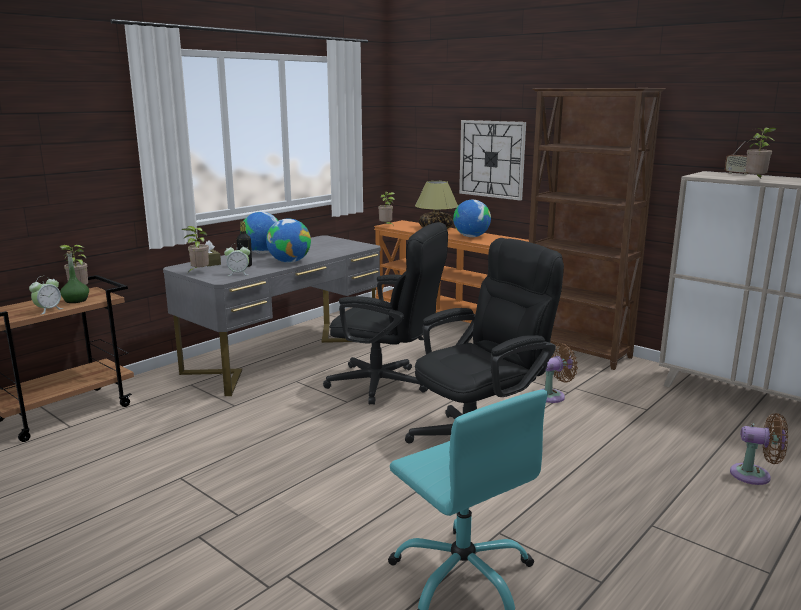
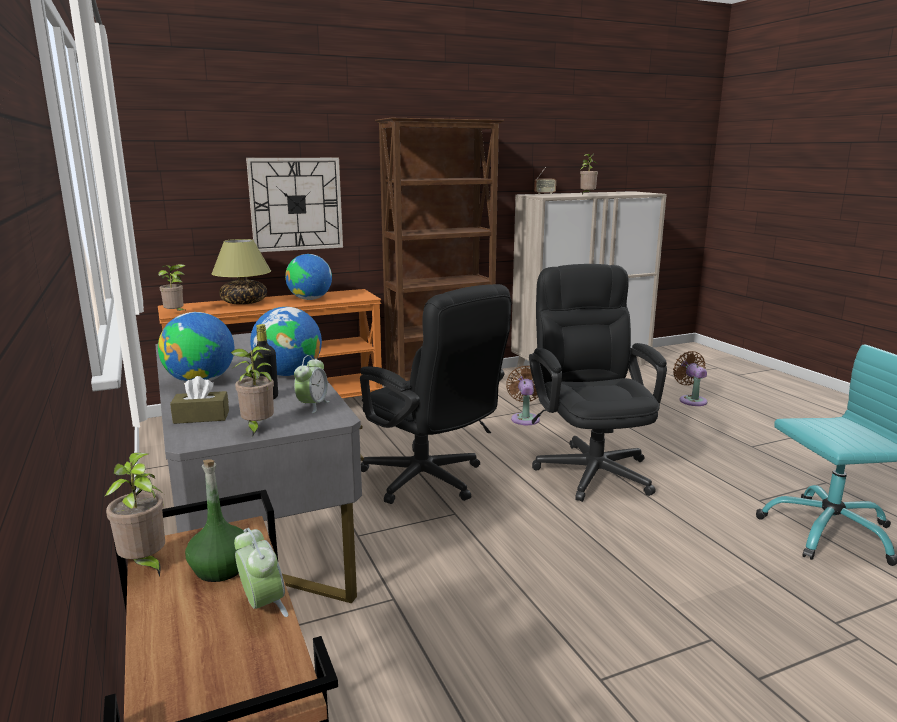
camera: 65 degrees left, 0 degrees up
black office chair [323,222,448,405] -> black office chair turned 90 degrees clockwise [360,284,511,504]
brown fan [730,413,788,485] -> brown fan turned 60 degrees counterclockwise [673,351,707,406]

